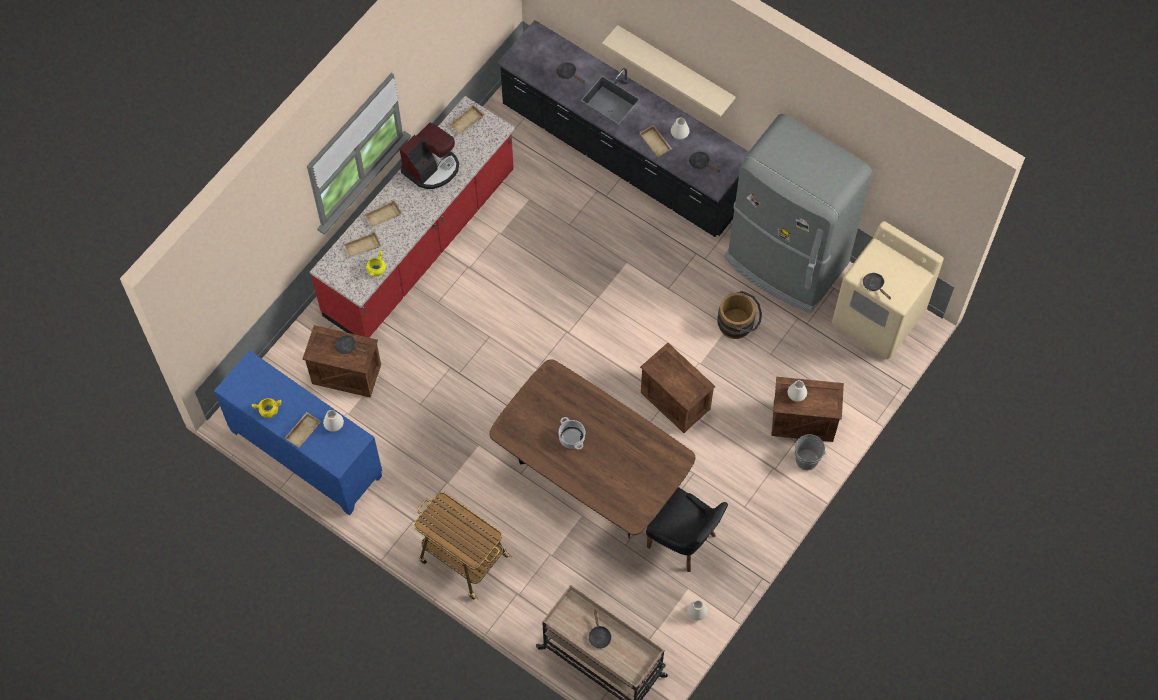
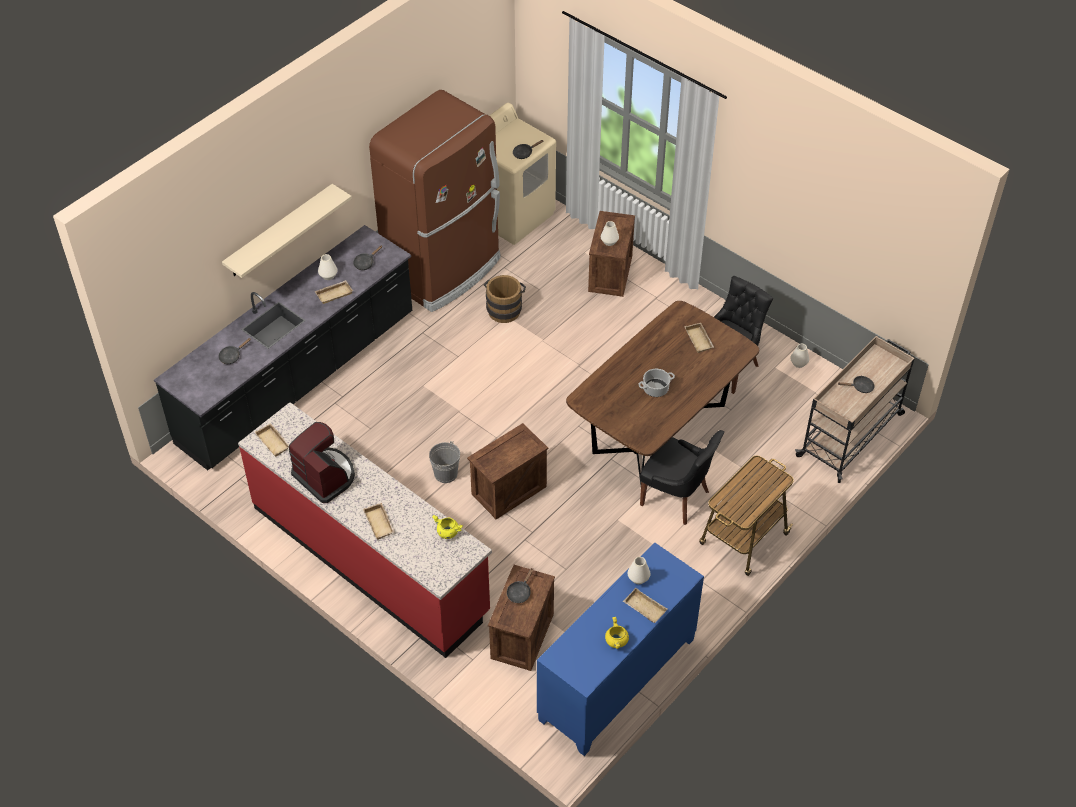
camera: 85 degrees left, 15 degrees down
beige tray [344,231,381,258] -> beige tray moved to [684,323,714,353]
crate [640,343,715,433] -> crate moved to [467,423,548,519]
grey fridge [724,114,872,313] -> brown fridge [369,90,500,312]
grey bucket [793,434,826,470] -> grey bucket moved to [429,441,460,483]
none -> black chair [640,430,724,525]

